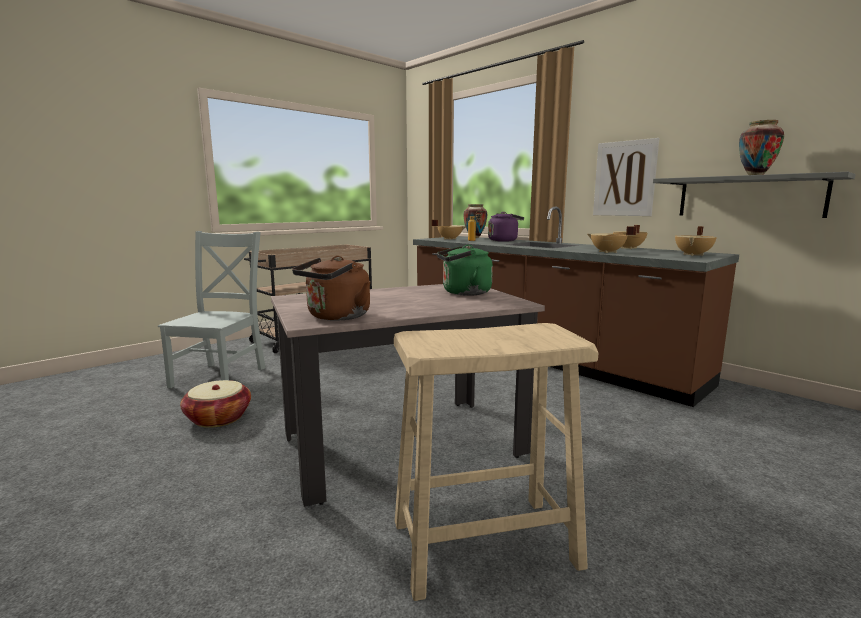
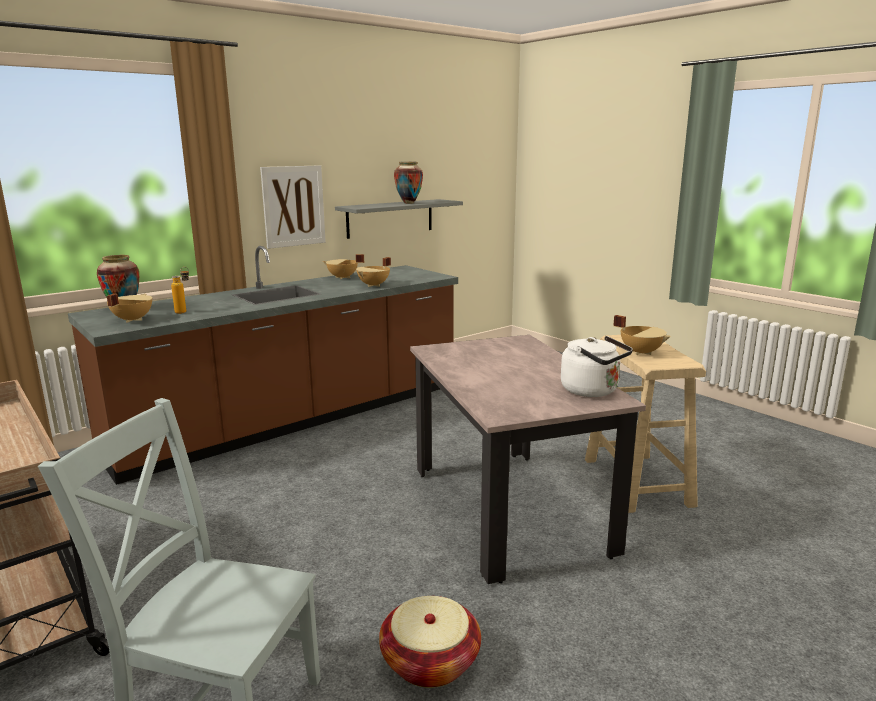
camera: 85 degrees left, 5 degrees up
brown kettle [292,256,370,321] -> white kettle [561,336,633,397]
green kettle [437,245,493,296] -> none
purple kettle [488,212,524,242] -> none
beige cooking pot [675,226,717,256] -> beige cooking pot moved to [613,315,671,355]

